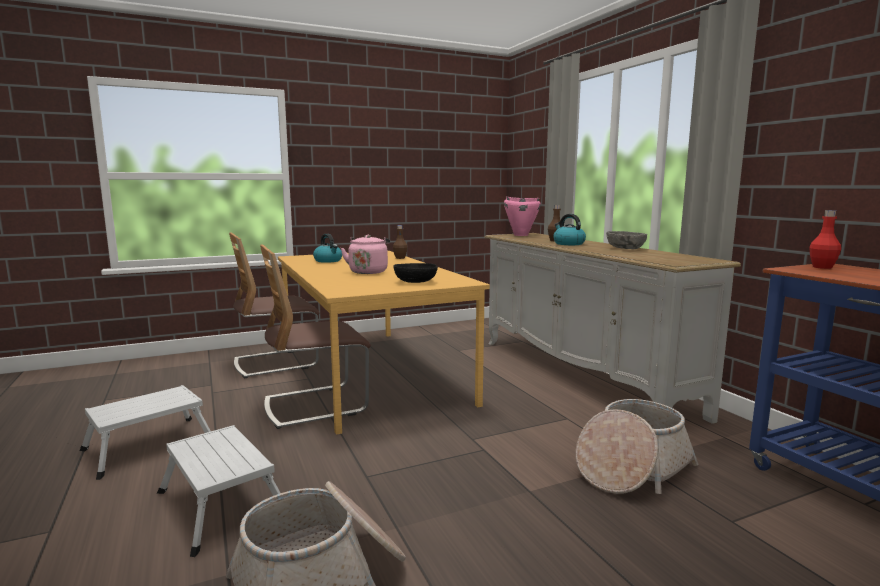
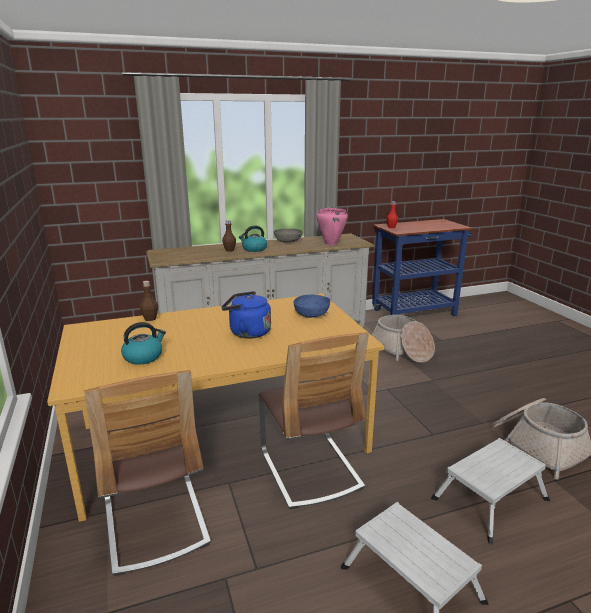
camera: 85 degrees left, 10 degrees up
pink kettle [341,235,390,274] -> blue kettle [221,291,271,339]
black bowl [393,263,438,283] -> blue bowl [293,295,330,318]
pink cooking pot [504,196,541,236] -> pink cooking pot moved to [316,208,348,245]

